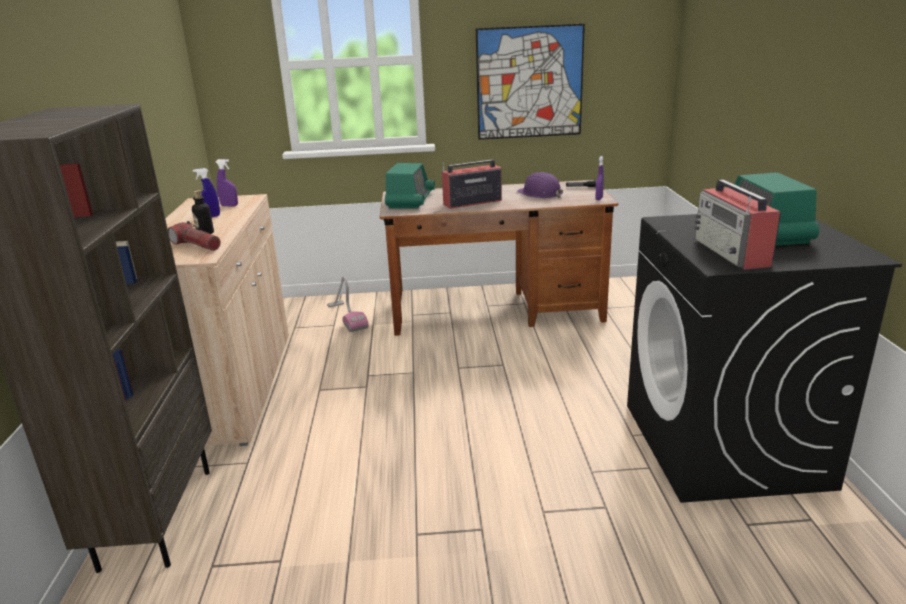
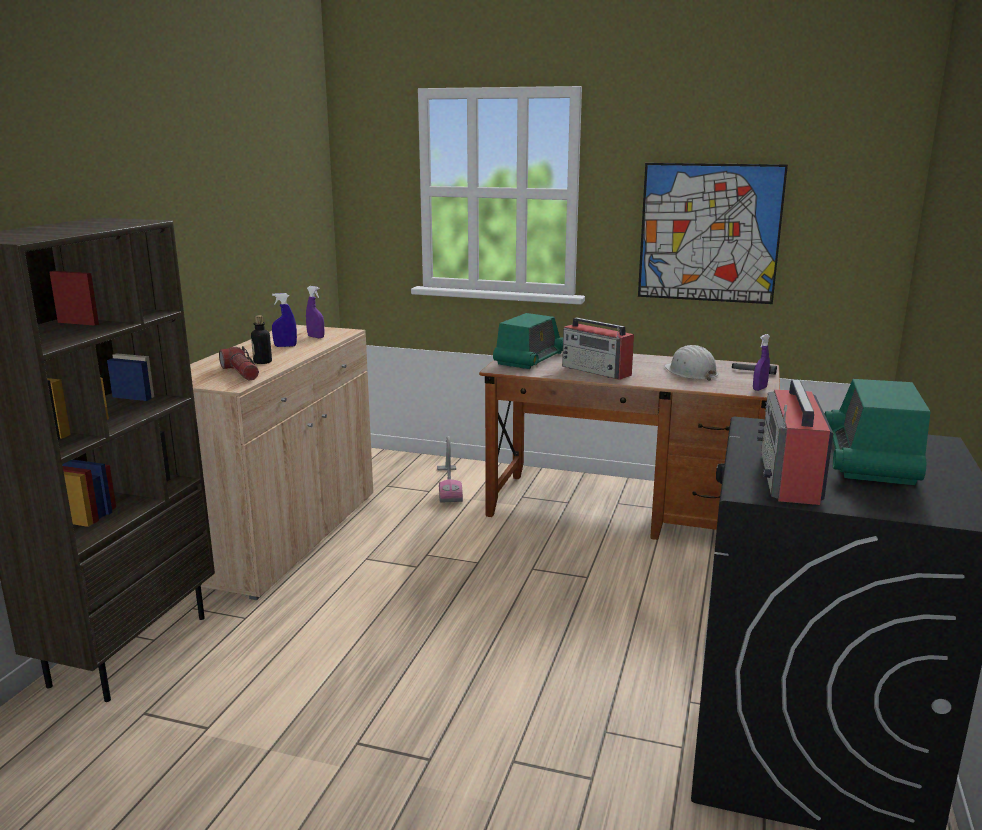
camera: 20 degrees right, 5 degrees down
radio [442,159,502,209] -> radio turned 135 degrees counterclockwise [562,317,634,380]
purple hard hat [517,172,563,198] -> white hard hat [664,345,718,381]

